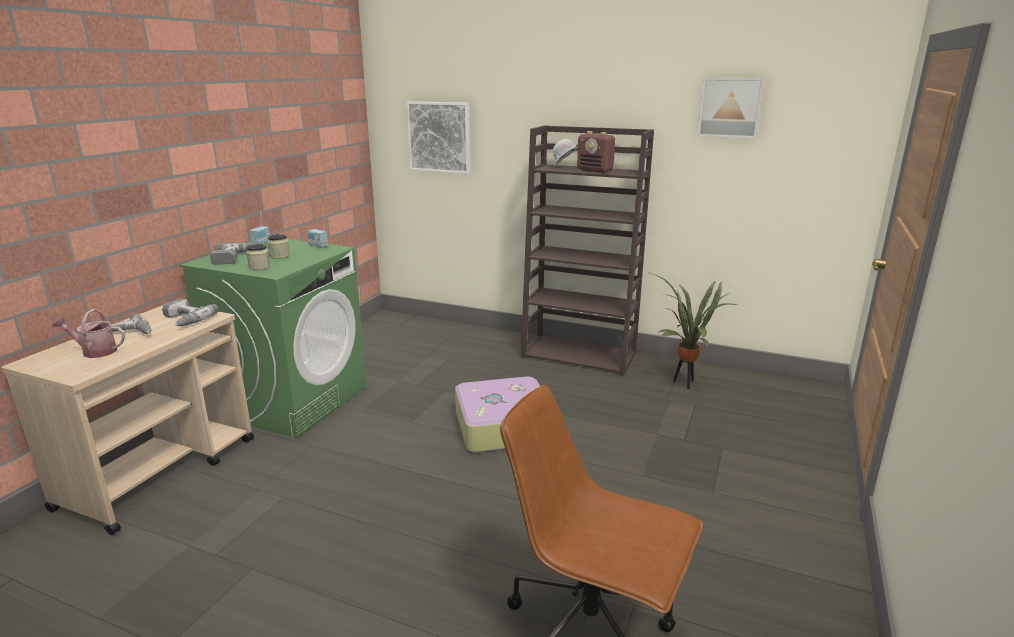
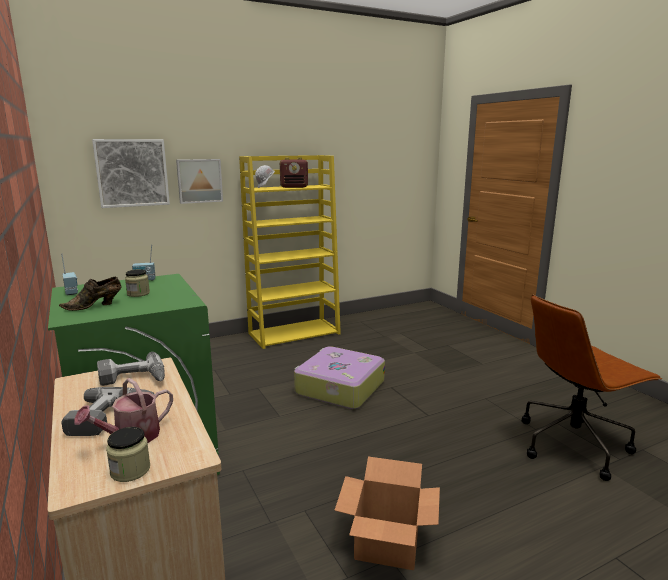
camera: 50 degrees left, 5 degrees down
power drill [210,243,254,265] -> brown shoe [59,277,122,311]
jar [246,244,270,270] -> jar moved to [106,427,150,482]
brown bookcase [521,125,654,376] -> yellow bookcase [239,155,341,349]
potted plant [650,273,737,389] -> none
picture [698,78,764,138] -> picture moved to [176,159,223,204]
none -> cardboard box [334,457,440,570]

